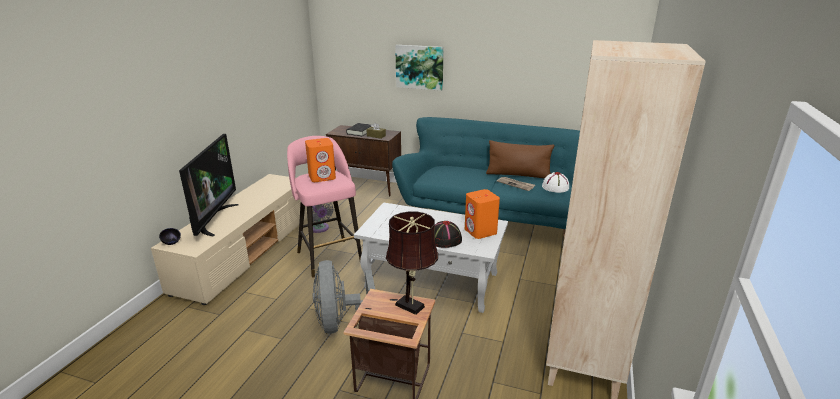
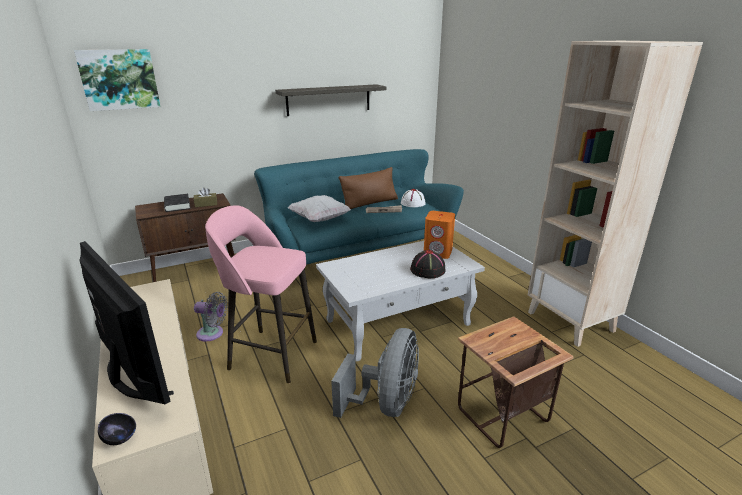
camera: 45 degrees left, 0 degrees up
orange speaker [305,138,336,182] -> none
grey fan [313,260,375,334] -> grey fan turned 105 degrees counterclockwise [331,328,419,418]
brown table lamp [386,211,438,315] -> none
picture [395,45,444,91] -> picture moved to [74,49,160,111]
none -> shelf [275,84,386,116]
none -> white pillow [288,195,351,222]

